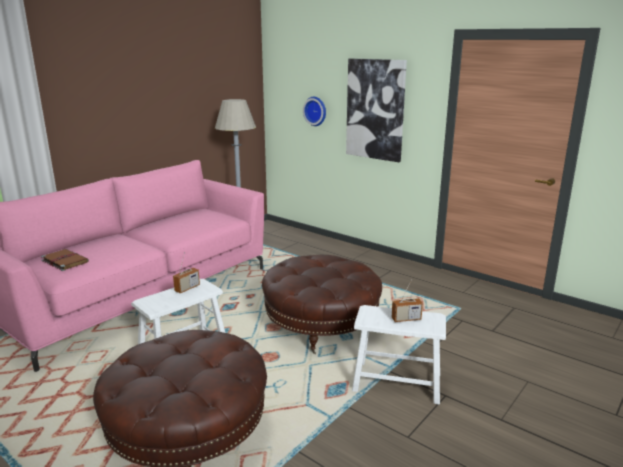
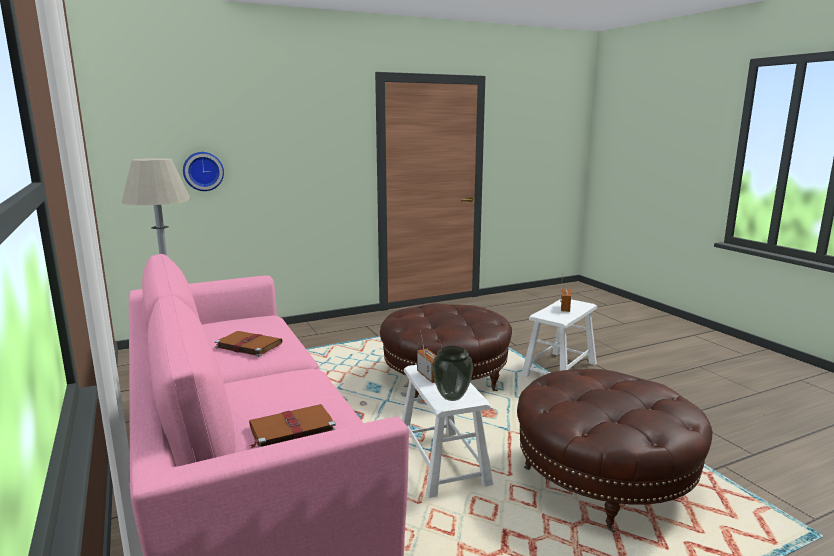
camera: 65 degrees left, 5 degrees down
picture [346,59,407,162] -> none
none -> brown book [215,331,282,357]
none -> vase [432,346,473,401]

